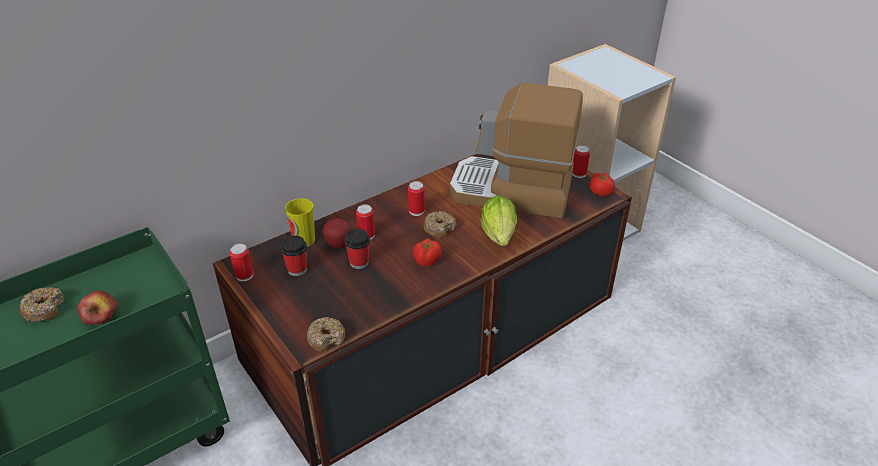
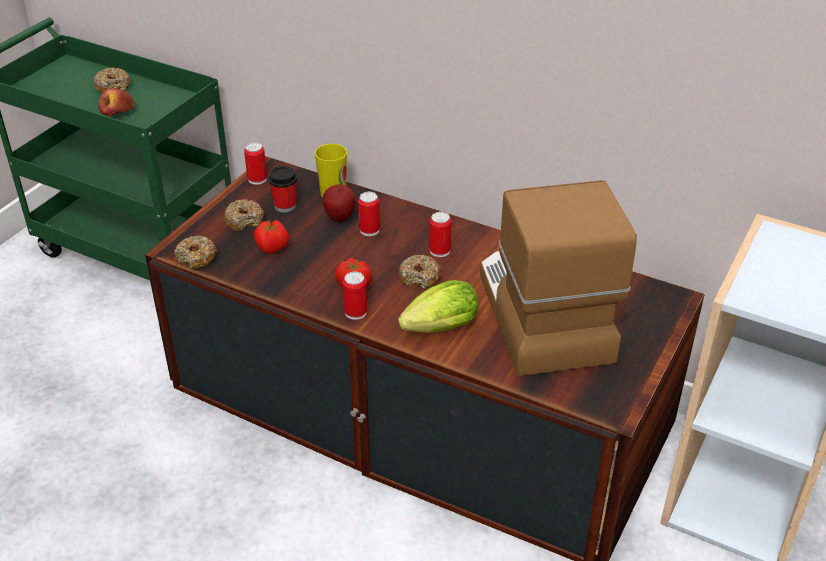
camera: 65 degrees right, 0 degrees up
cup [344,229,370,269] -> none
can [572,145,590,178] -> can moved to [343,272,367,320]
tomato [590,173,615,197] -> tomato moved to [254,220,289,254]
none -> donut [224,199,264,231]

